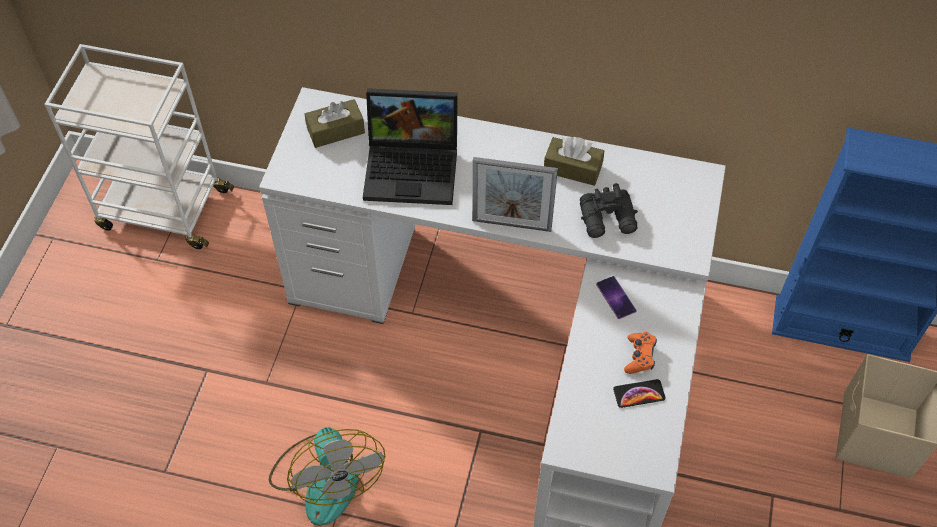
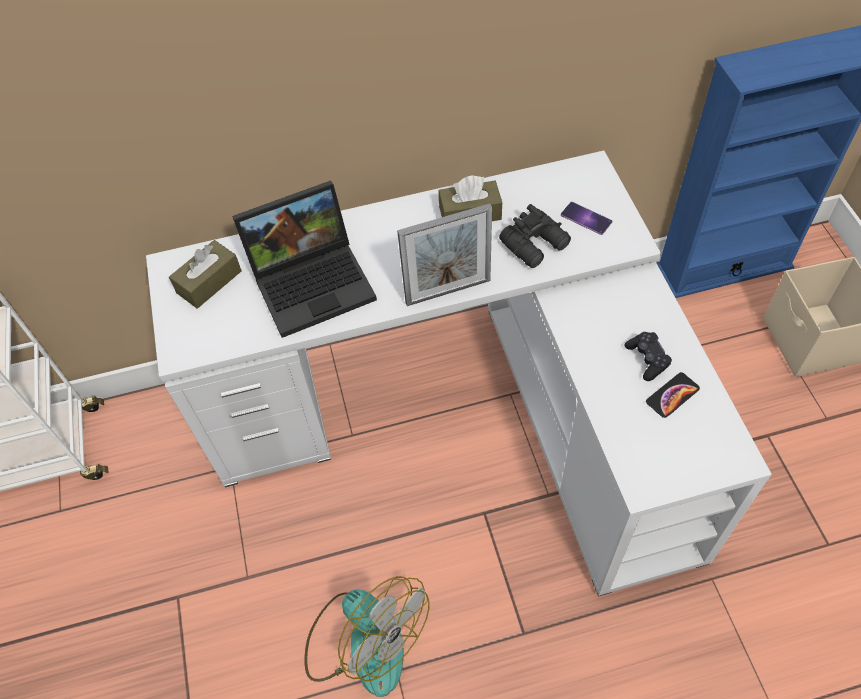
camera: 25 degrees left, 0 degrees up
phone [596,276,636,319] -> phone moved to [561,202,612,235]
orange game controller [624,332,657,374] -> black game controller [624,332,672,381]

